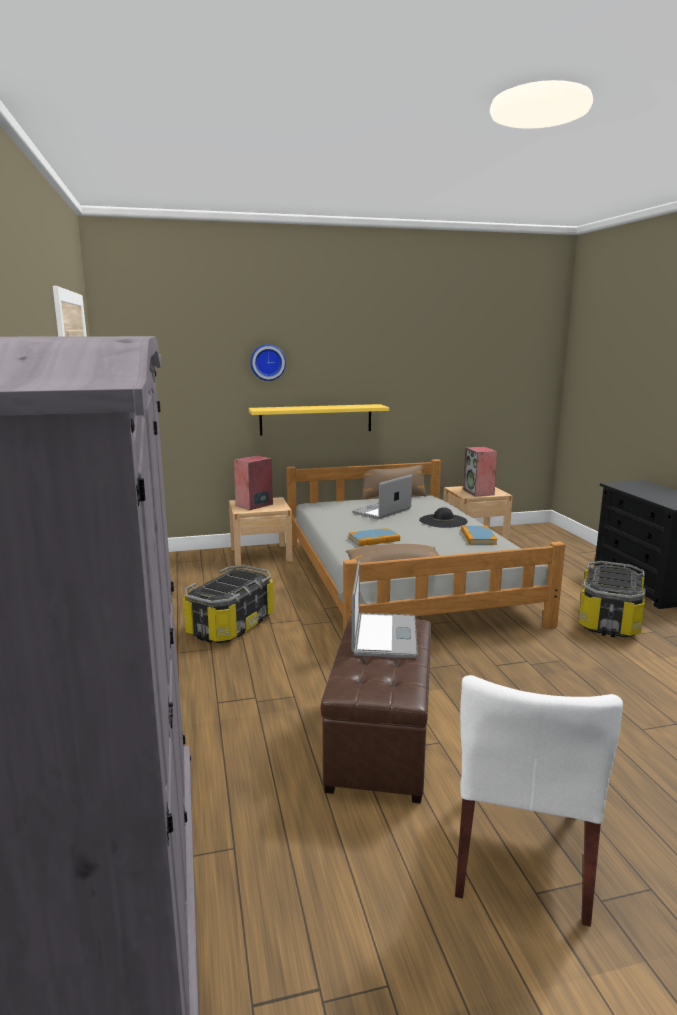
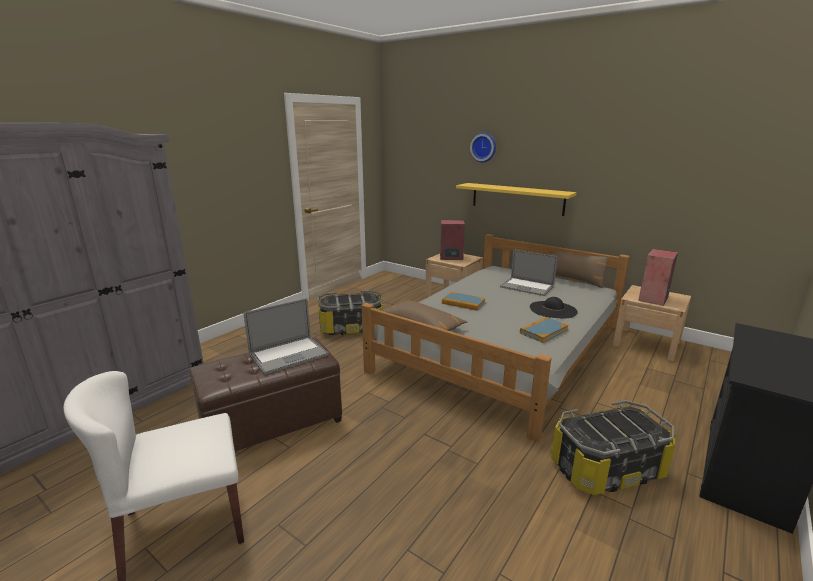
camera: 50 degrees right, 5 degrees up
laptop [352,475,412,519] -> laptop turned 150 degrees counterclockwise [500,250,558,296]

